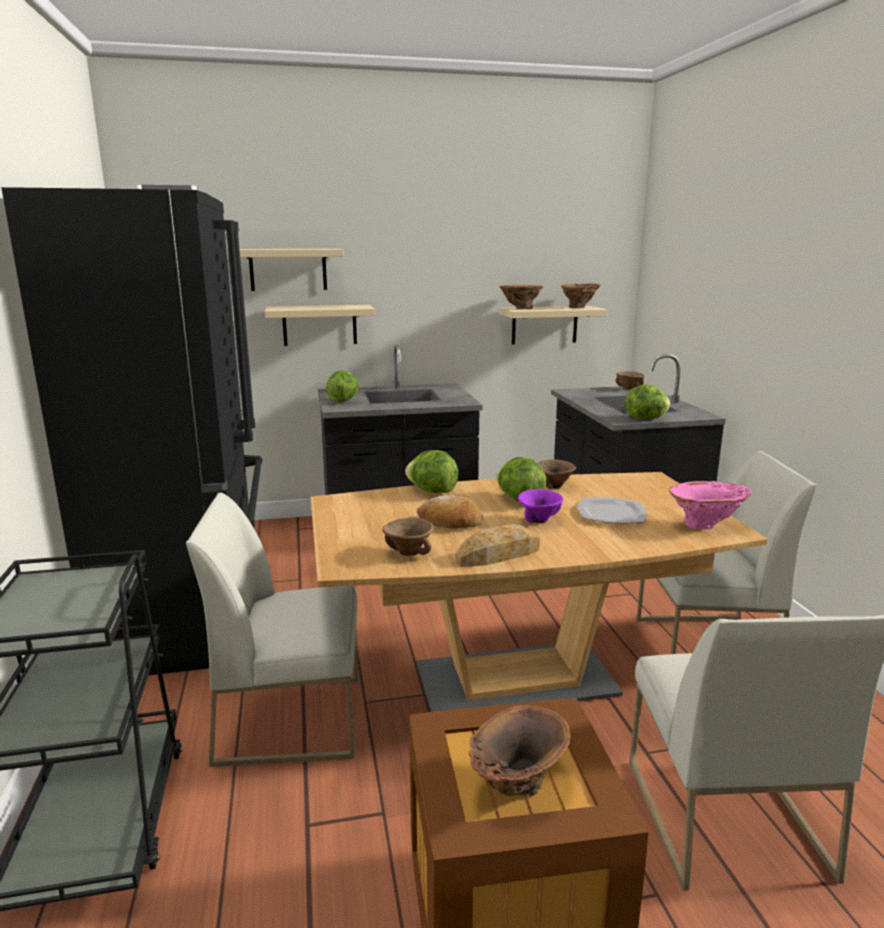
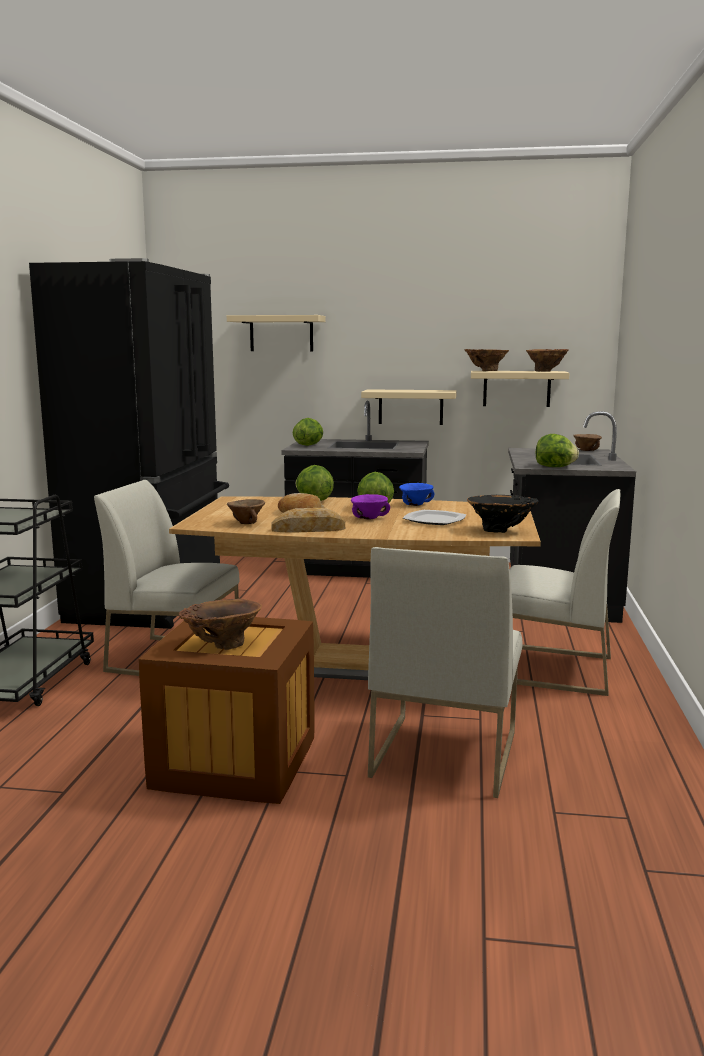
camera: 20 degrees right, 5 degrees down
beige shelf [265,305,375,346] -> beige shelf moved to [361,389,457,425]
brown bowl [538,459,576,489] -> blue bowl [399,483,434,506]
pink vase [669,481,751,530] -> black vase [467,495,538,533]

